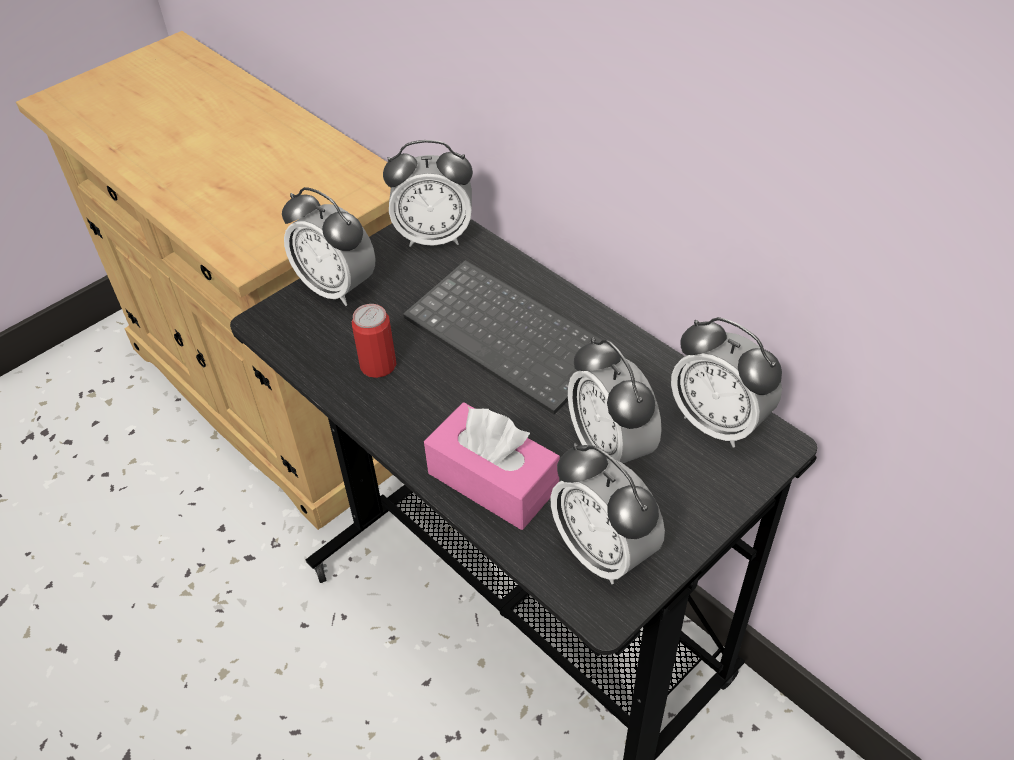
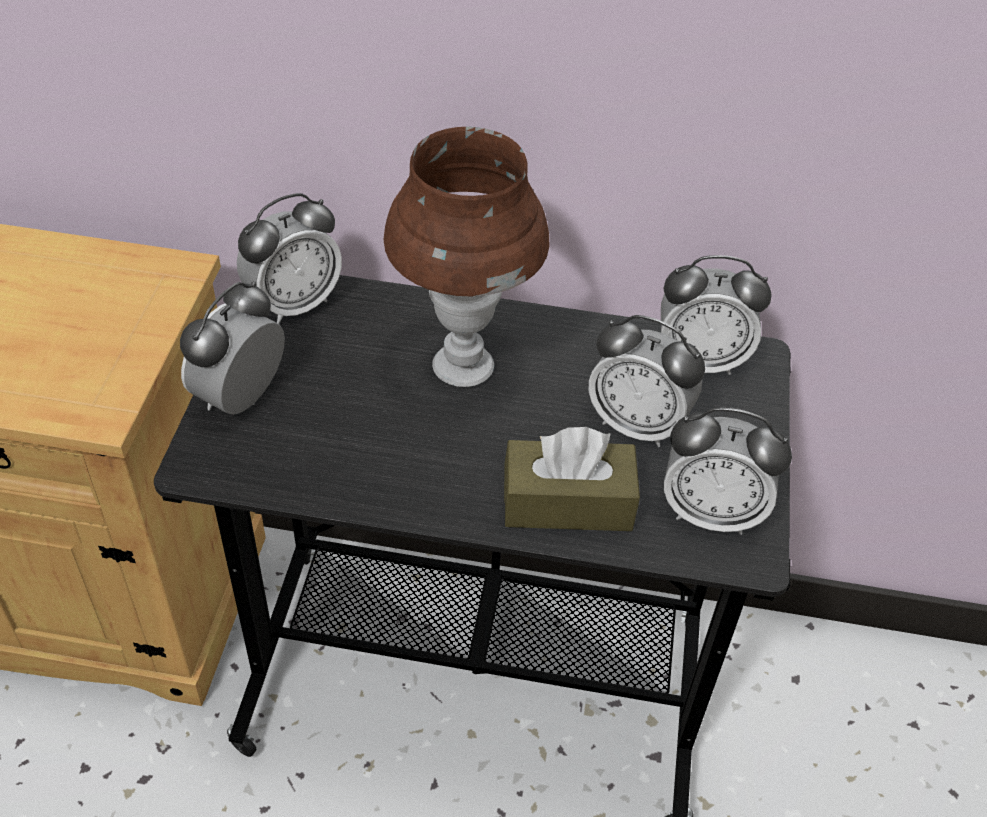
camera: 40 degrees left, 0 degrees up
alarm clock [282,187,375,306] -> alarm clock turned 120 degrees clockwise [180,281,285,415]
can [352,304,397,378] -> none
keyboard [403,260,602,415] -> brown table lamp [384,127,549,387]
pink tissue box [424,403,560,530] -> brown tissue box [504,427,640,531]

